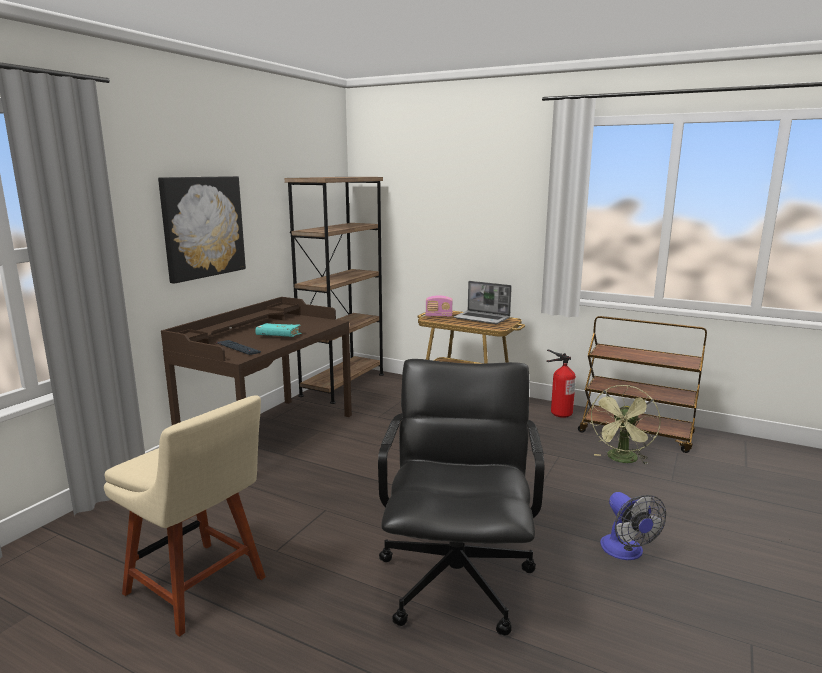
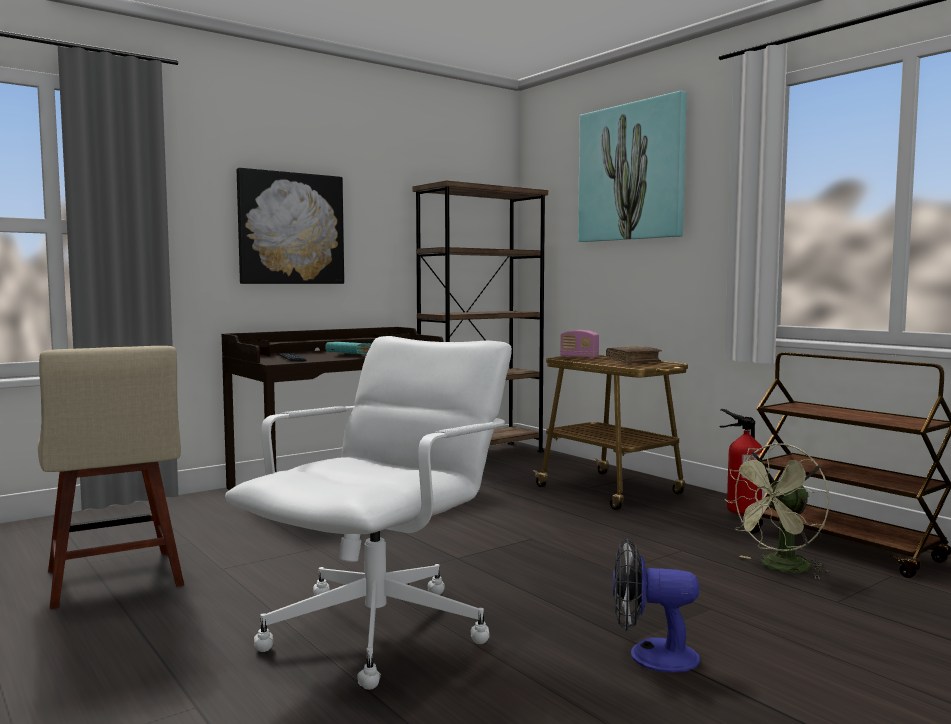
camera: 25 degrees right, 10 degrees down
black office chair [378,359,544,636] -> white office chair [225,336,512,690]
laptop [454,281,512,324] -> brown book [606,346,662,363]
fan [600,492,666,560] -> fan turned 90 degrees clockwise [613,538,700,673]
none -> picture [578,91,687,242]

